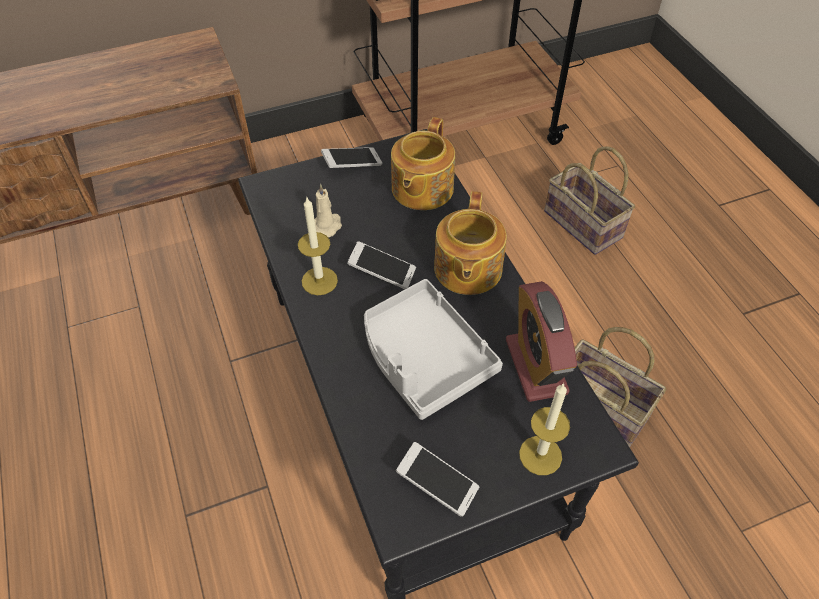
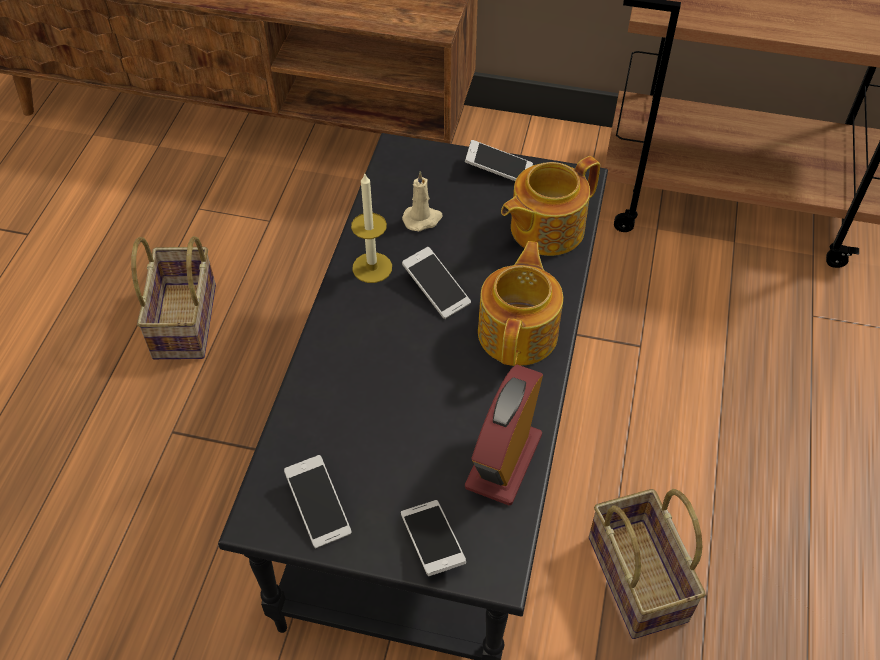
camera: 35 degrees right, 0 degrees up
grey tray [364,279,503,420] -> none
teapot [434,191,507,295] -> teapot turned 150 degrees clockwise [478,241,563,366]
candle [519,383,570,475] -> phone [401,500,466,576]
basket [544,146,635,255] -> basket moved to [131,236,216,359]

